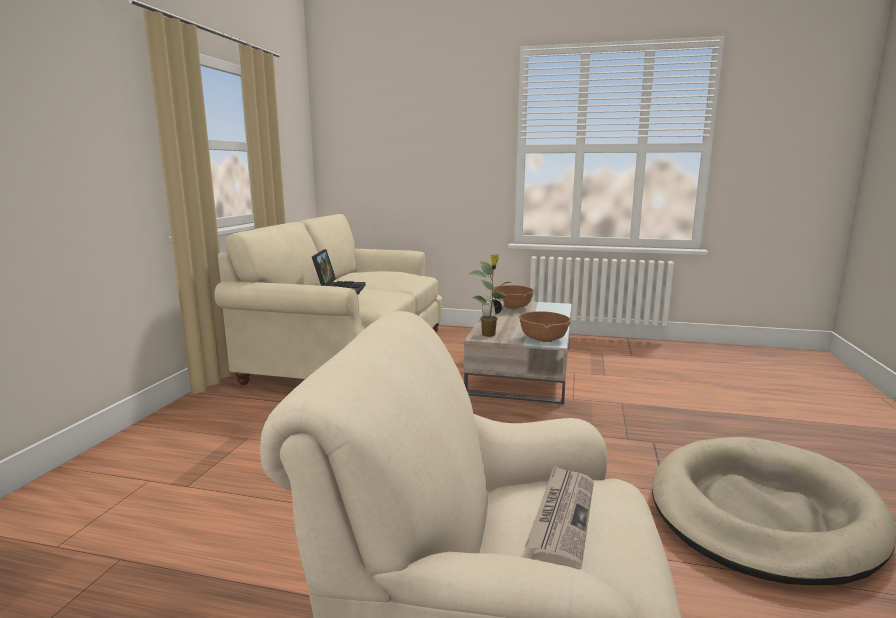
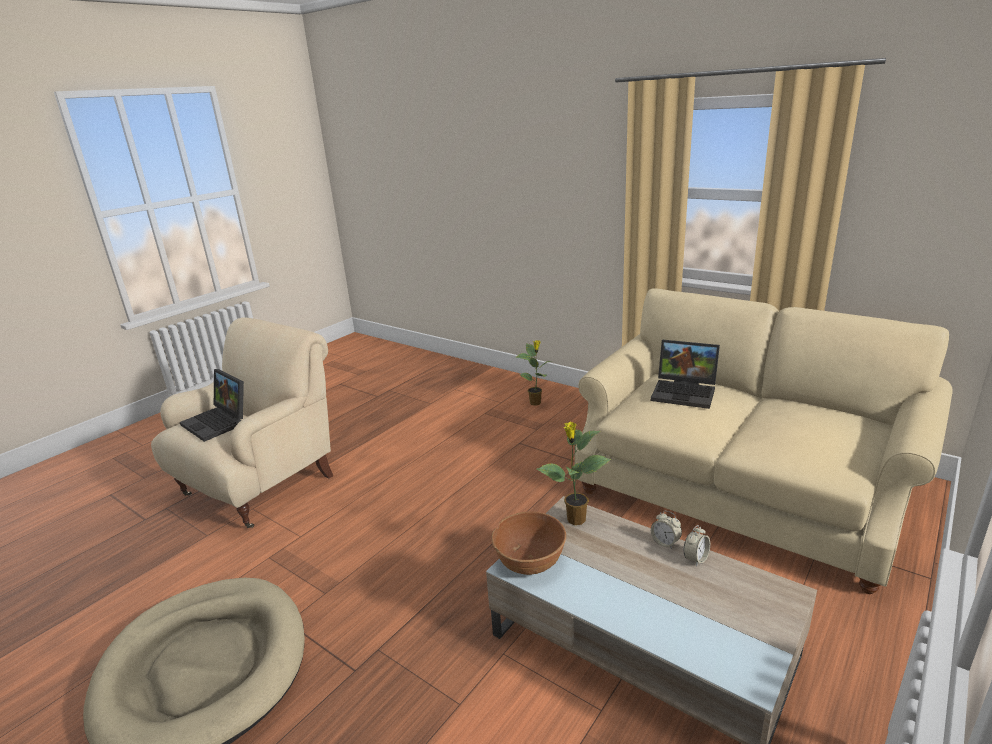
camera: 115 degrees right, 10 degrees up
brown bowl [493,285,534,310] -> none
newspaper [525,465,594,569] -> laptop [180,369,244,442]
none -> potted plant [515,340,553,406]

